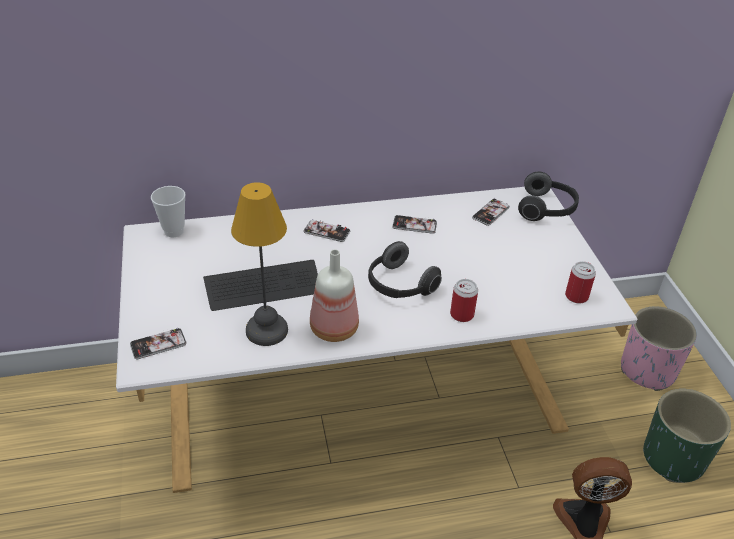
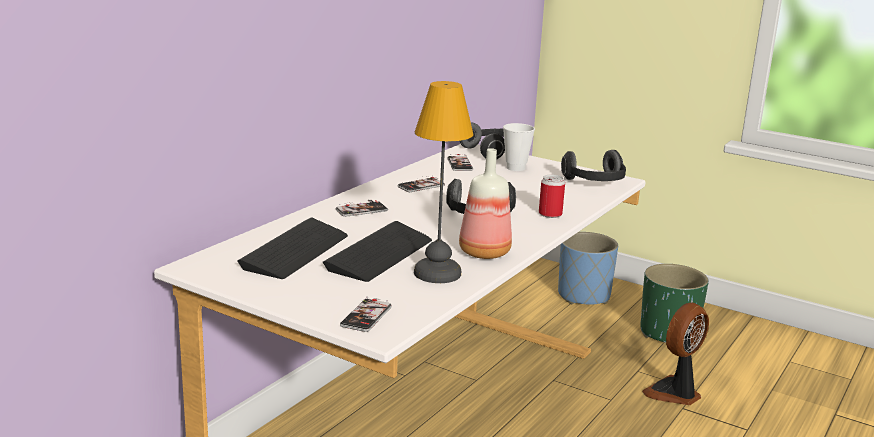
camera: 45 degrees left, 20 degrees down
cup [151,186,186,237] -> cup moved to [503,123,535,171]
can [565,261,596,304] -> headphones [561,150,626,181]
pink planter [621,306,697,391] -> blue planter [558,232,618,305]
none -> keyboard [237,218,348,279]

